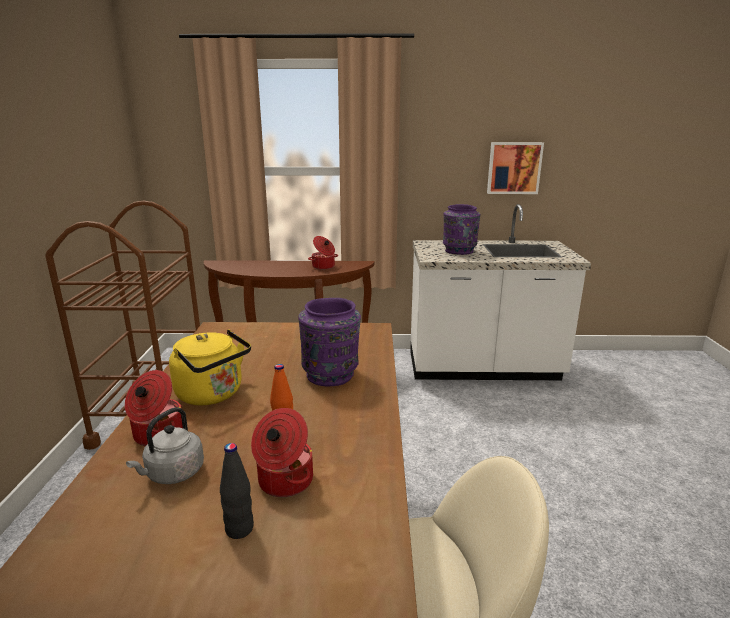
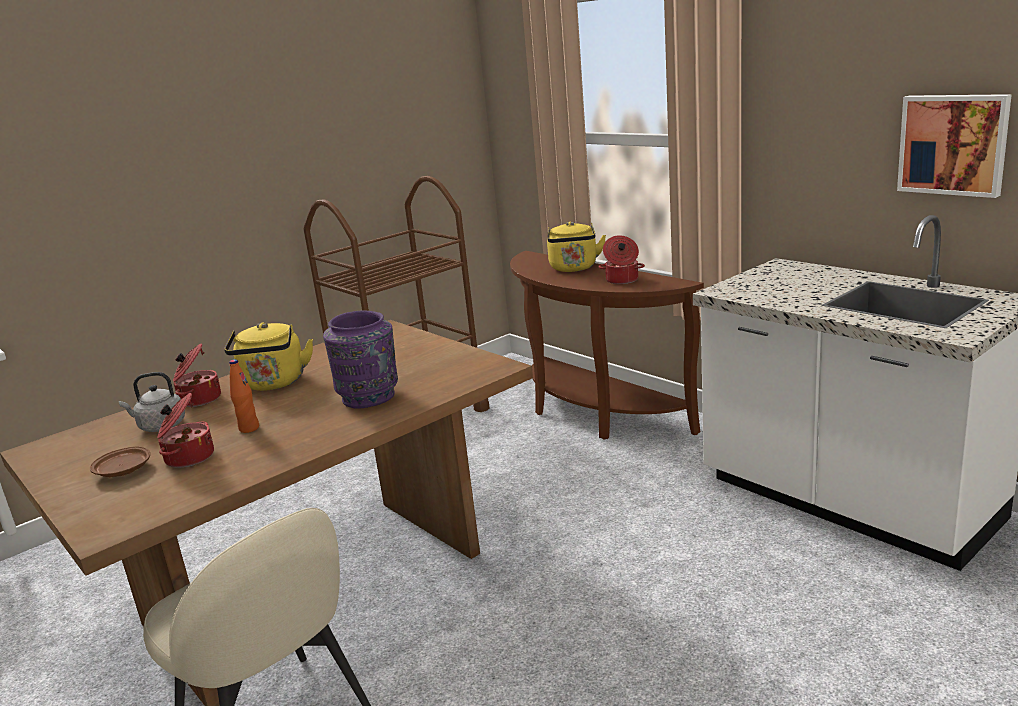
camera: 50 degrees right, 0 degrees up
black bottle [220,443,254,539] -> brown plate [90,446,150,477]
purple vase [443,204,480,255] -> none
none -> yellow kettle [547,221,606,272]

